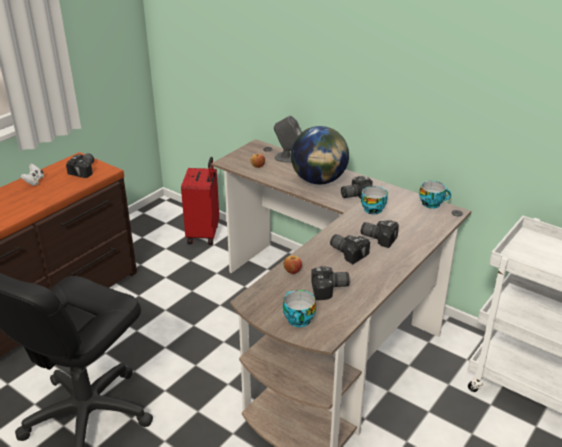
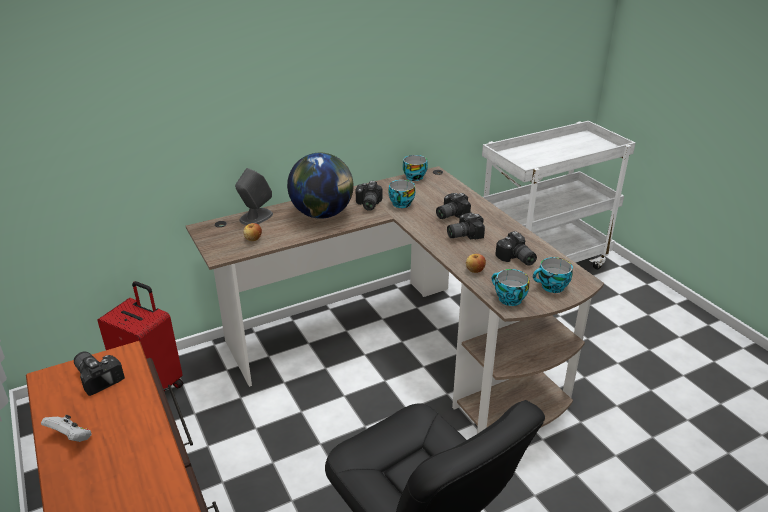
camera: 65 degrees left, 0 degrees up
camera [311,266,350,300] -> camera turned 135 degrees clockwise [495,231,537,266]
none -> cup [492,269,529,306]

